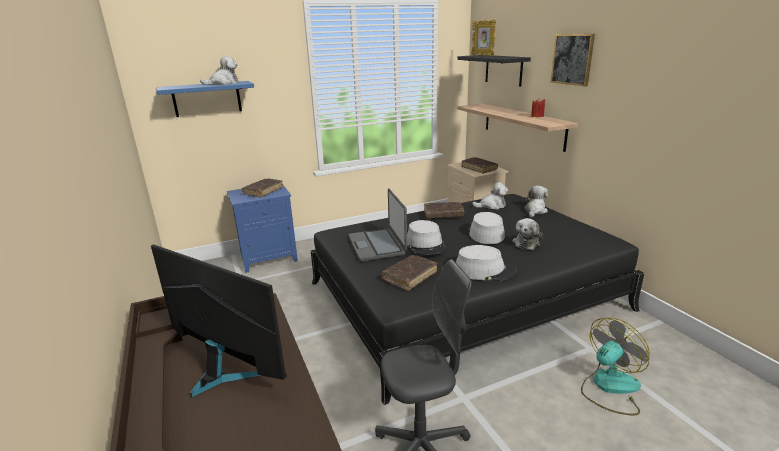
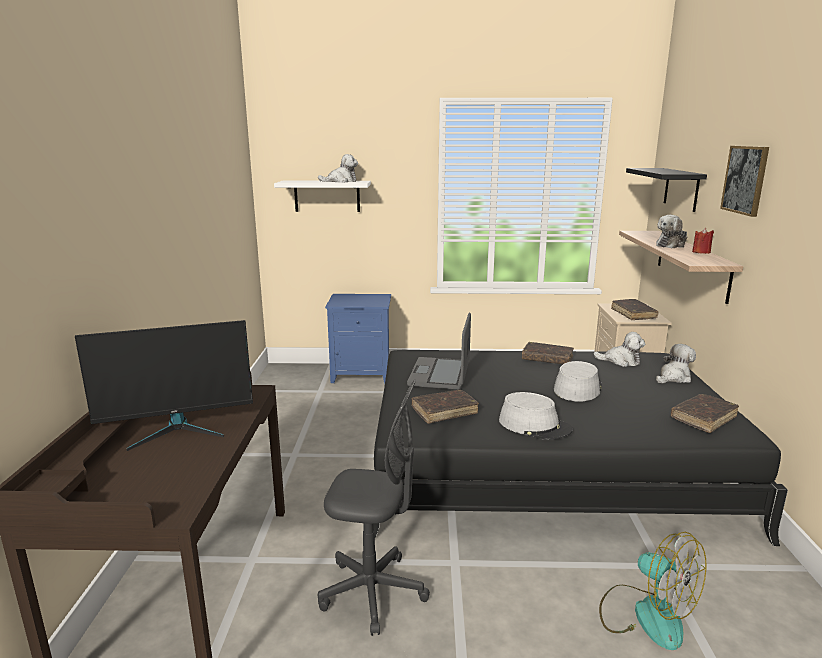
camera: 25 degrees right, 5 degrees down
monitor [151,244,287,397] -> monitor turned 105 degrees clockwise [75,320,253,451]
blue shelf [156,81,254,117] -> white shelf [274,180,371,212]
brown book [242,179,283,198] -> brown book moved to [671,394,739,433]
grey hat [407,220,446,255] -> none
picture frame [471,20,496,56] -> none
plush toy [512,218,543,250] -> plush toy moved to [656,215,687,248]
fan [581,318,650,415] -> fan turned 60 degrees clockwise [599,532,707,650]

